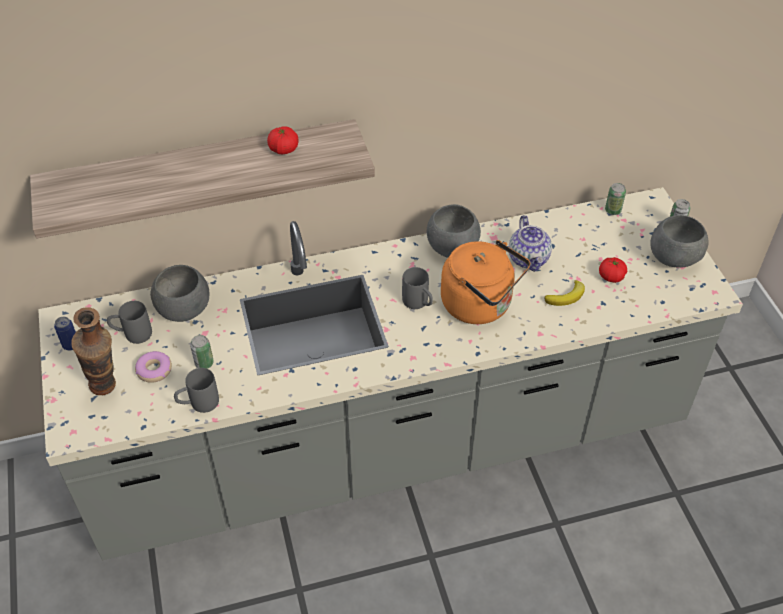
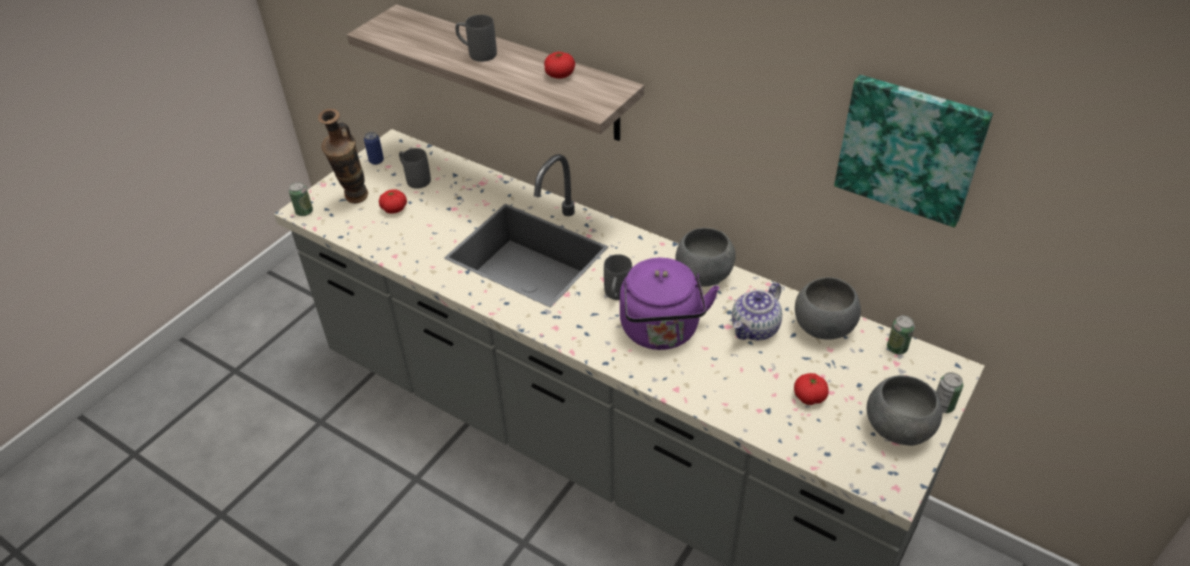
camera: 50 degrees right, 5 degrees down
donut [135,351,172,383] -> tomato [379,189,407,214]
grey bowl [150,265,209,322] -> grey bowl moved to [795,277,861,340]
grey mug [174,368,219,413] -> grey mug moved to [455,15,497,62]
can [190,335,214,369] -> can moved to [289,182,313,216]
orange kettle [441,240,530,324] -> purple kettle [620,258,719,350]
banana [544,280,585,306] -> none
none -> picture [834,75,993,227]

